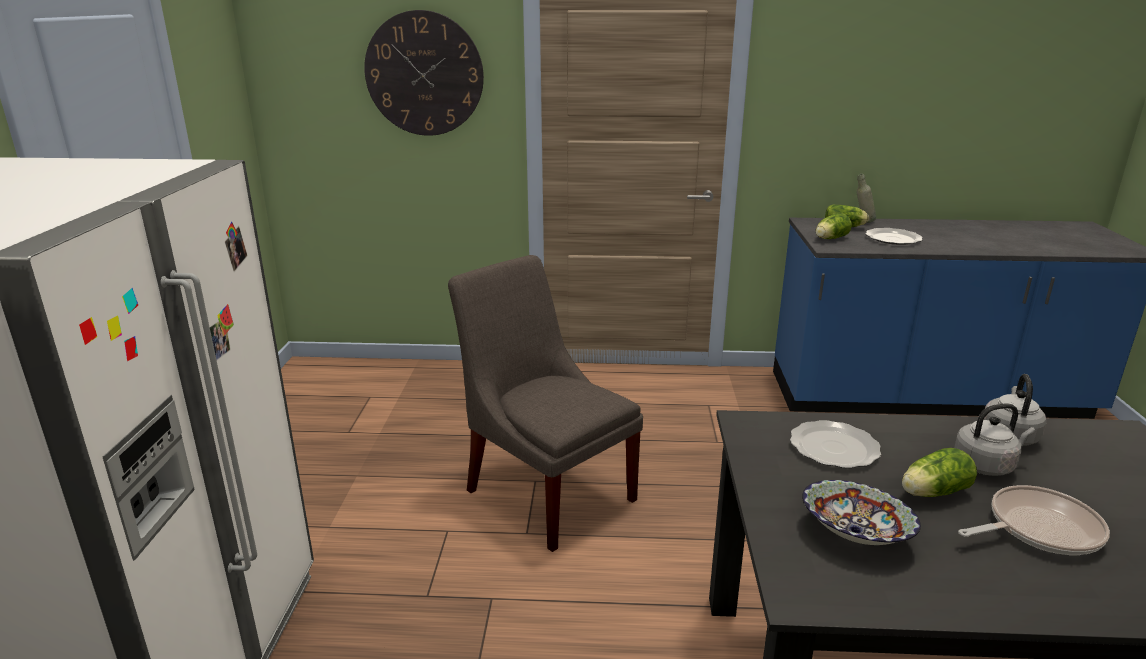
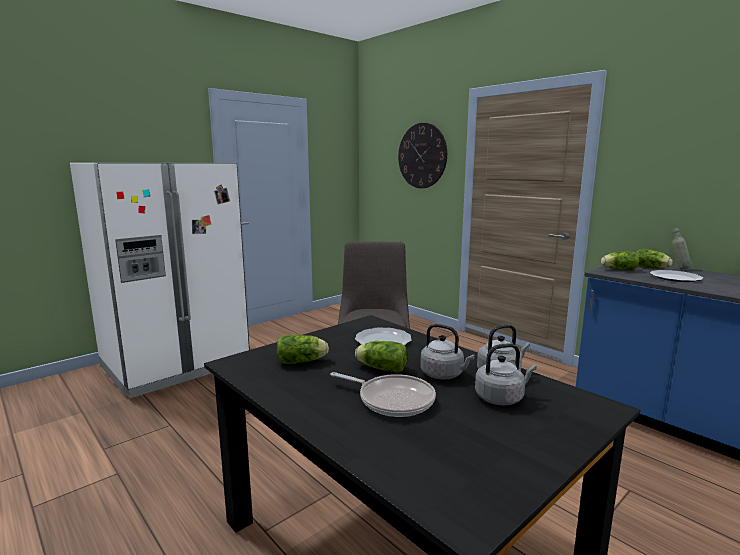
camera: 45 degrees right, 10 degrees down
bowl [802,480,921,545] -> lettuce [276,335,329,364]
none -> grey kettle [475,343,537,405]

